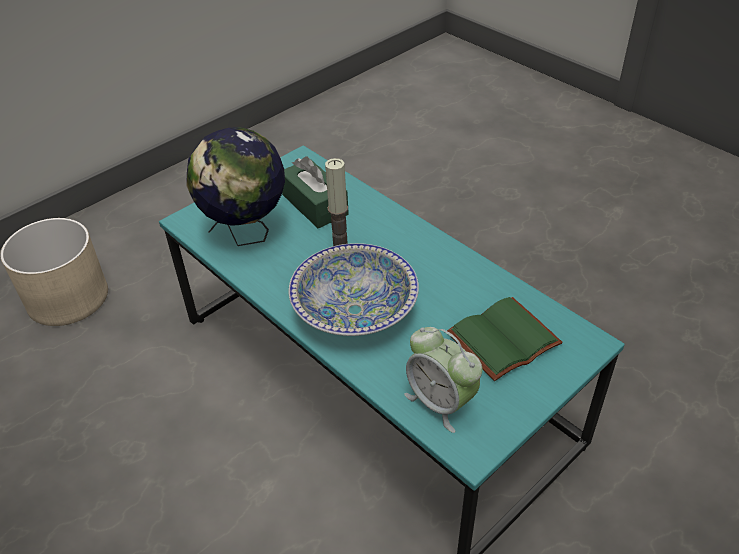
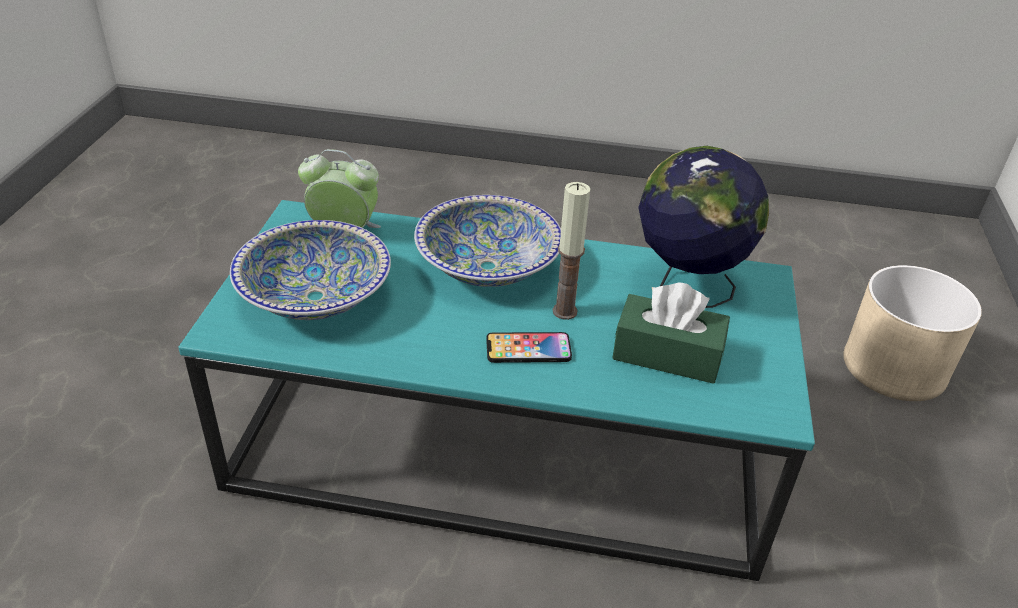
camera: 140 degrees right, 5 degrees down
green book [447,297,563,381] -> bowl [230,220,391,320]
none -> phone [486,332,572,363]

